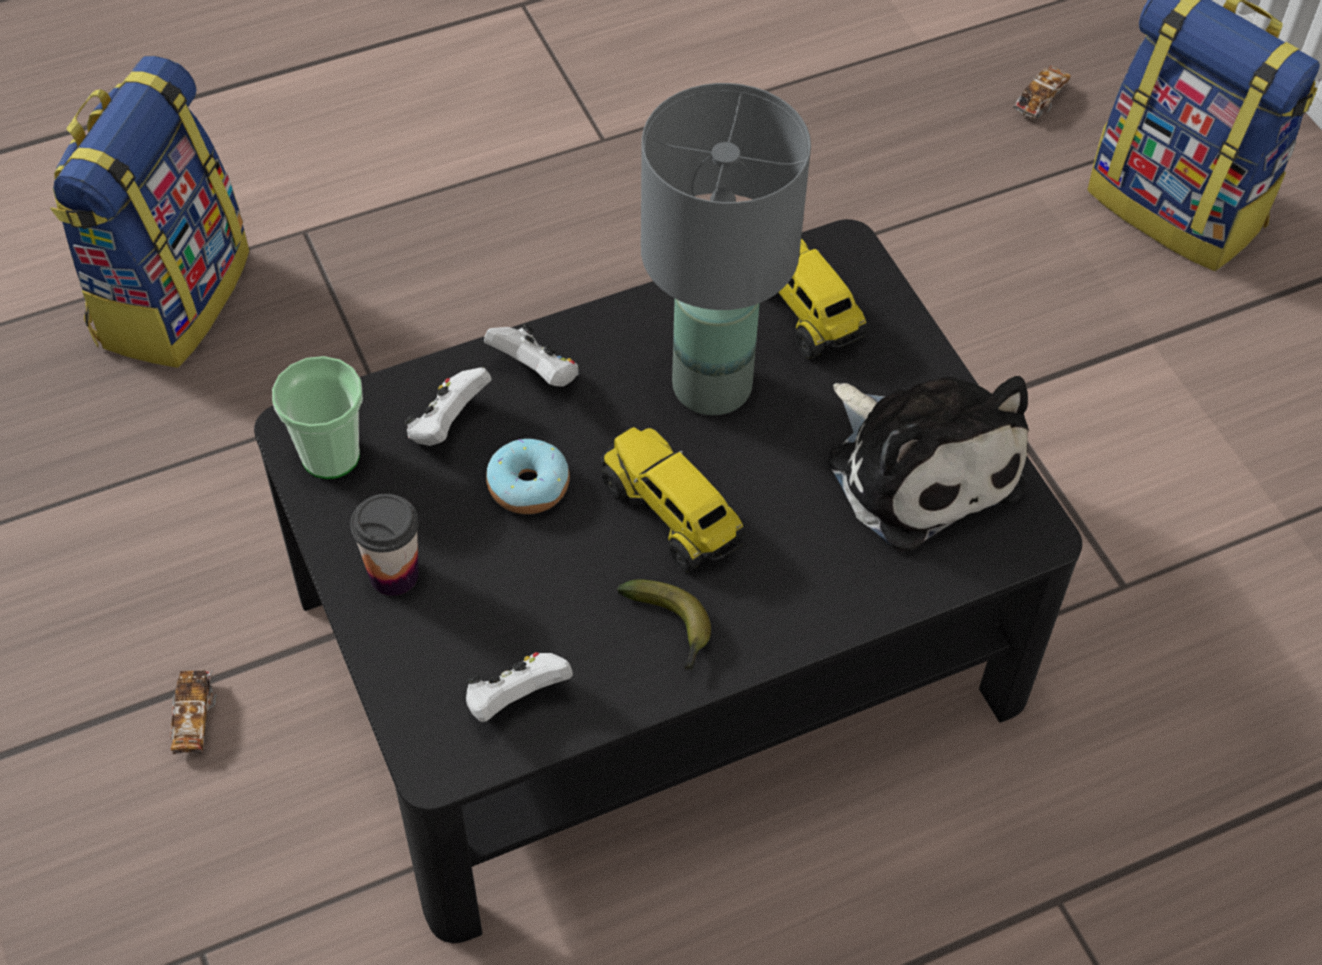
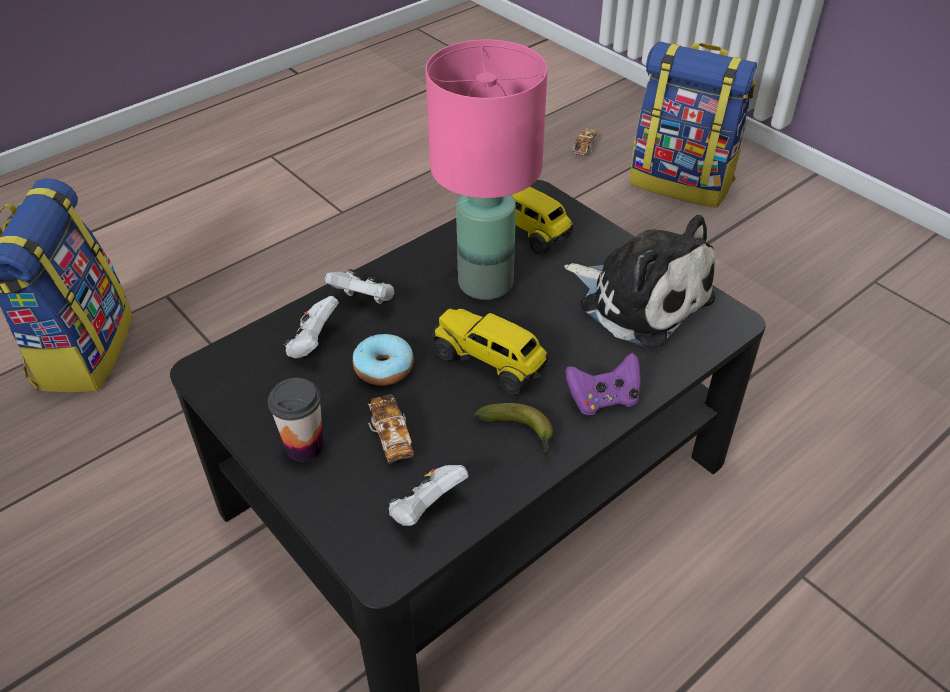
camera: 15 degrees left, 10 degrees down
toy car [170,670,217,754] -> toy car moved to [367,394,414,464]
cup [272,356,363,479] -> none
grey table lamp [641,83,811,415] -> pink table lamp [425,39,548,300]
none -> purple game controller [565,353,641,415]

